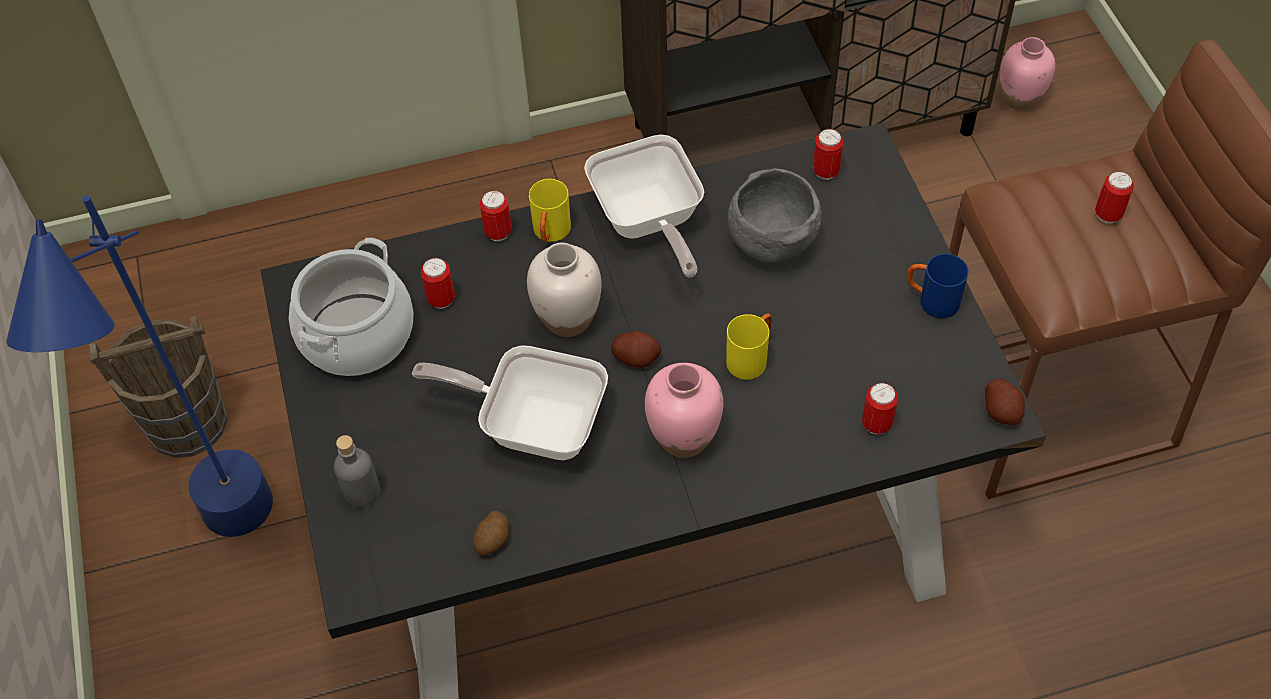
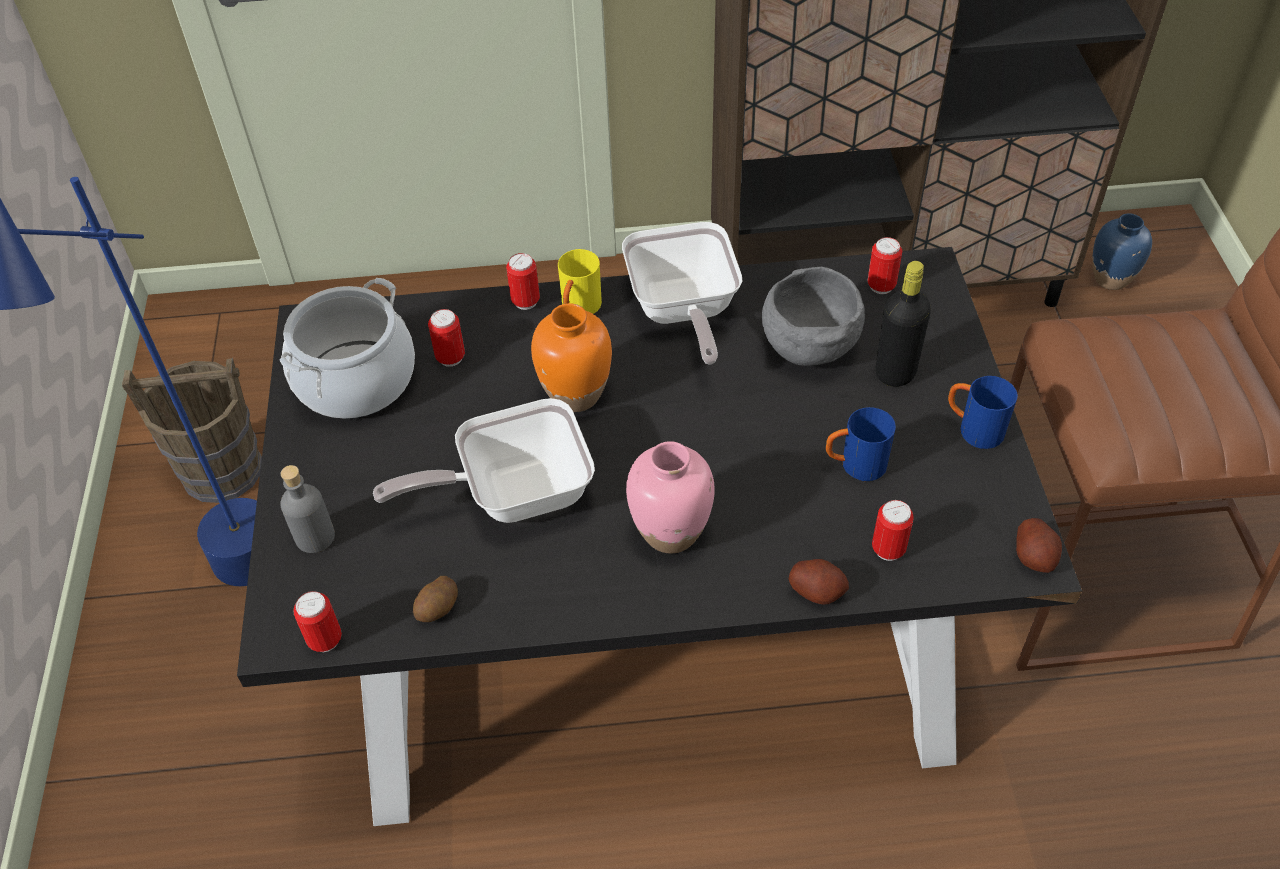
camera: 10 degrees right, 5 degrees down
frying pan [412,345,608,460] -> frying pan turned 45 degrees counterclockwise [373,398,595,523]
white vase [527,242,602,337] -> orange vase [531,303,612,412]
potato [611,331,661,368] -> potato moved to [789,559,849,605]
yellow mug [726,313,772,380] -> none
pink vase [1000,37,1055,111] -> blue vase [1092,213,1152,290]
can [1095,171,1134,223] -> can moved to [293,591,342,652]
none -> blue mug [826,407,896,481]
none -> black bottle [875,261,931,387]

